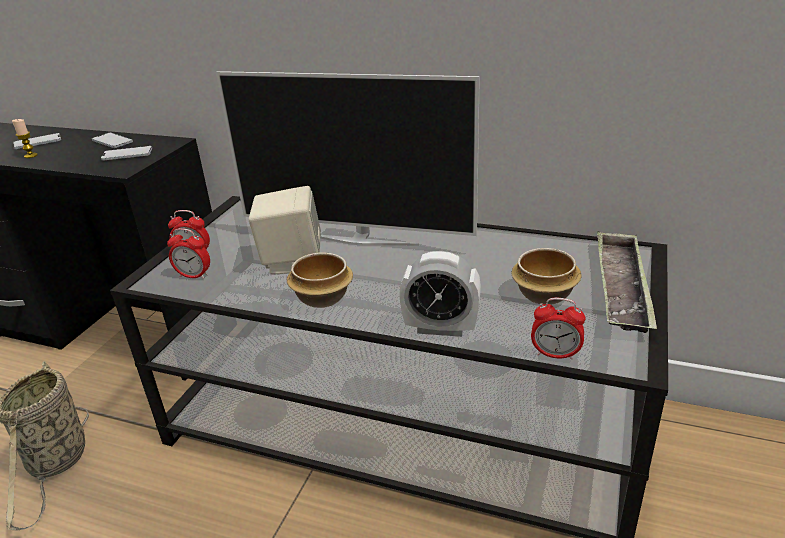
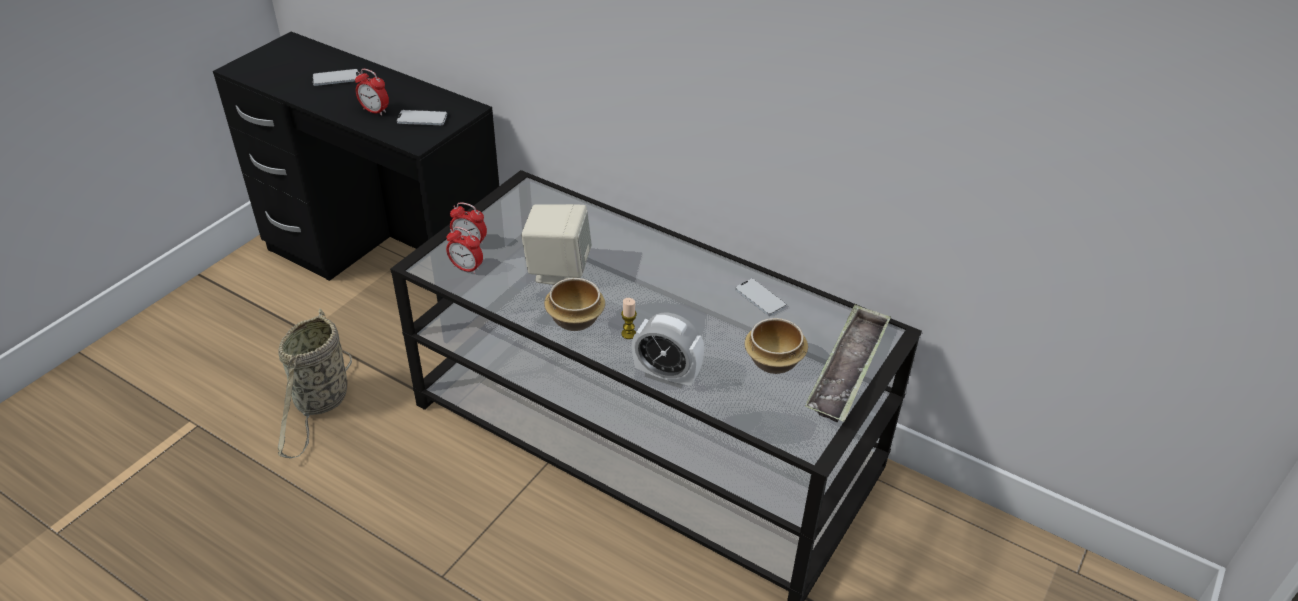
camera: 10 degrees right, 10 degrees up
candle [12,119,38,158] -> candle moved to [621,298,637,339]
phone [92,133,133,148] -> phone moved to [735,278,787,316]
television [216,71,480,246] -> none
alarm clock [531,298,585,360] -> alarm clock moved to [355,69,389,116]

